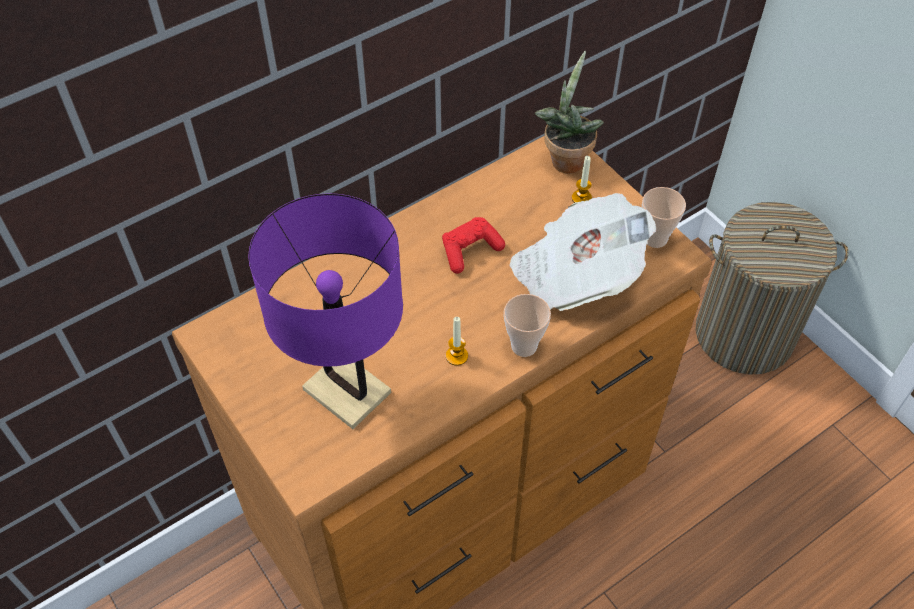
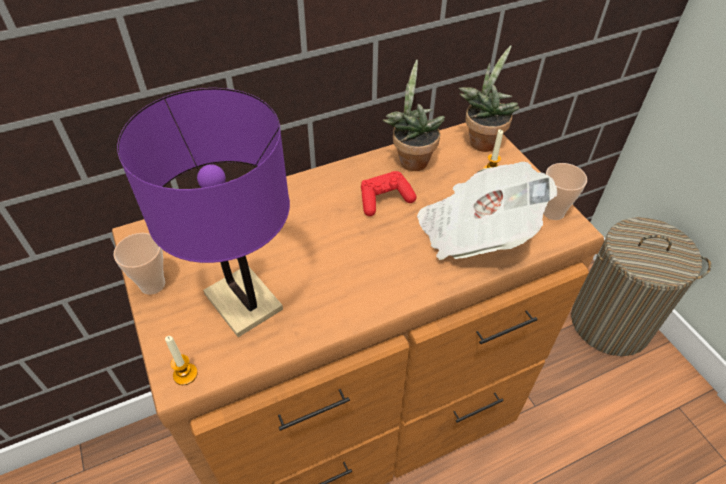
camera: 10 degrees right, 5 degrees down
candle [446,317,468,366] -> candle moved to [165,336,198,385]
cup [504,294,551,357] -> cup moved to [113,233,165,295]
none -> potted plant [383,60,445,171]

